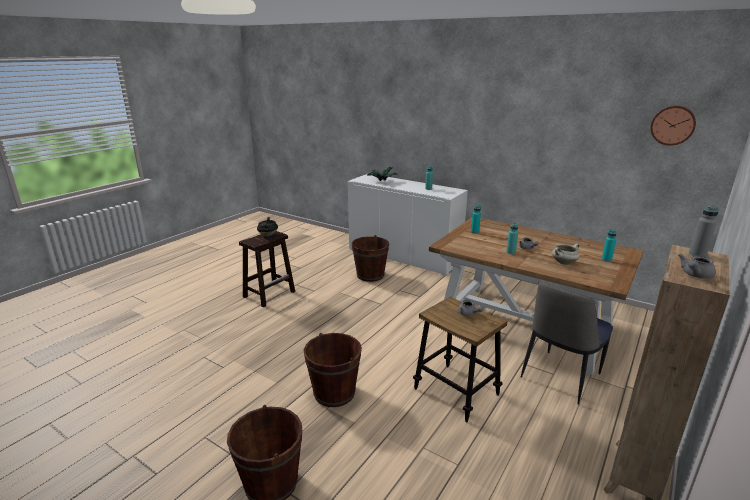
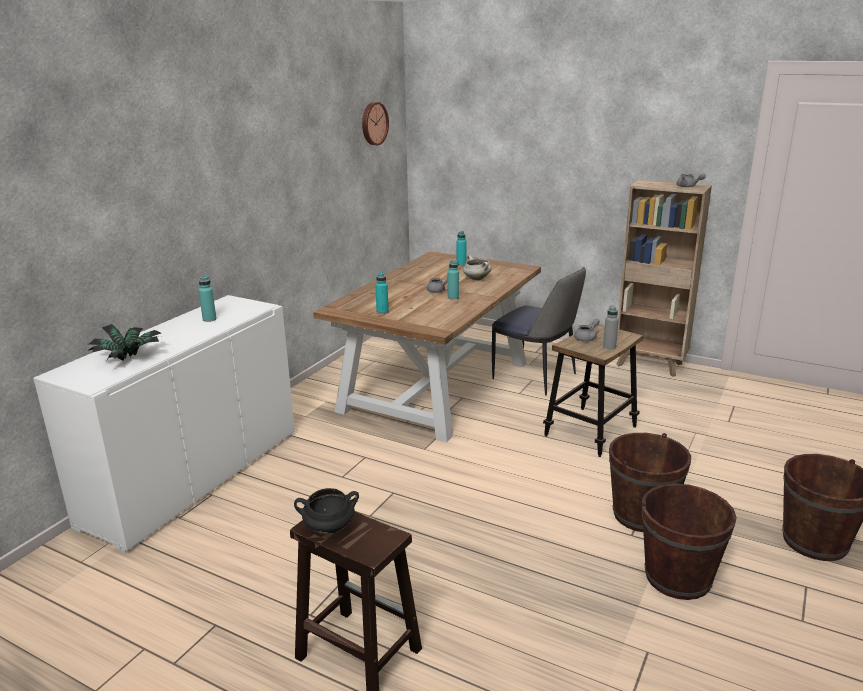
camera: 95 degrees left, 0 degrees up
brown bucket [352,235,389,282] -> brown bucket moved to [642,484,737,600]
grey bottle [689,205,719,257] -> grey bottle moved to [603,305,619,350]

